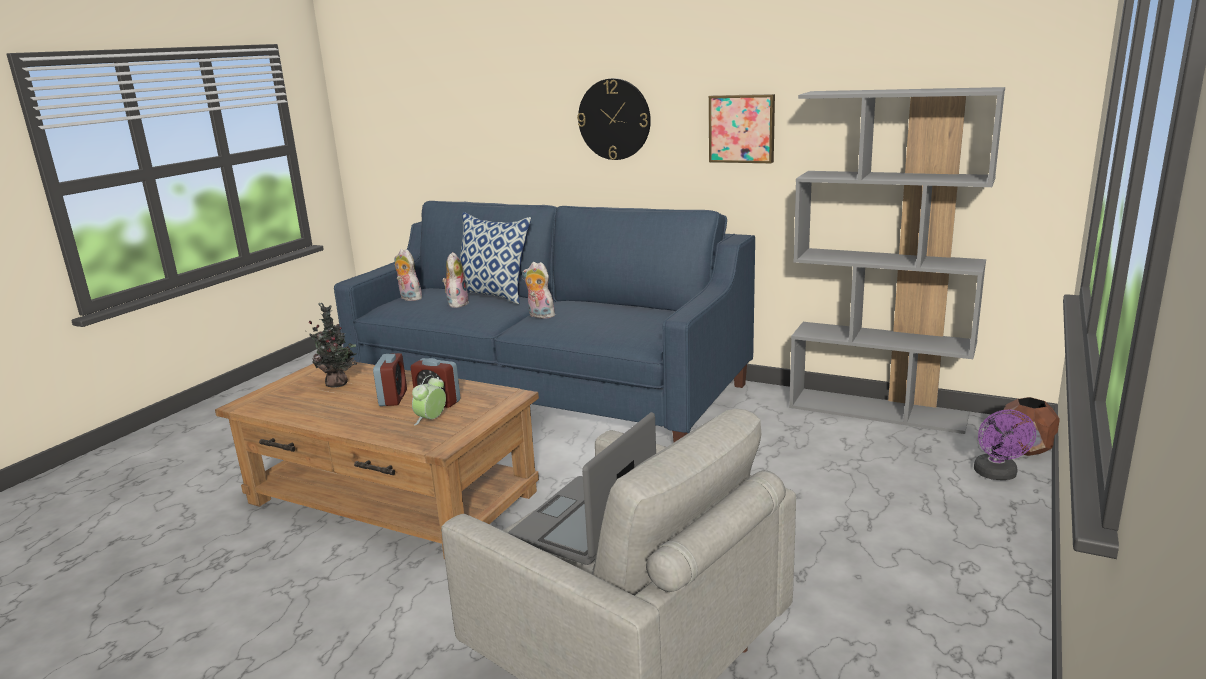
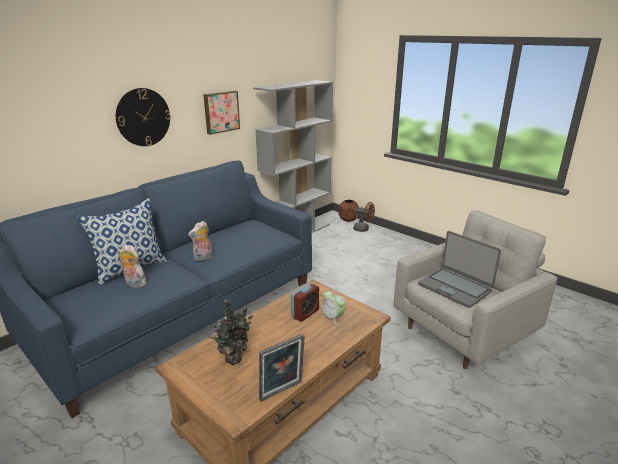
camera: 75 degrees left, 5 degrees up
alarm clock [373,353,407,406] -> none
plush toy [394,249,422,301] -> none
purple fan [974,410,1036,480] -> brown fan [353,202,375,232]
none -> picture frame [259,334,305,402]

